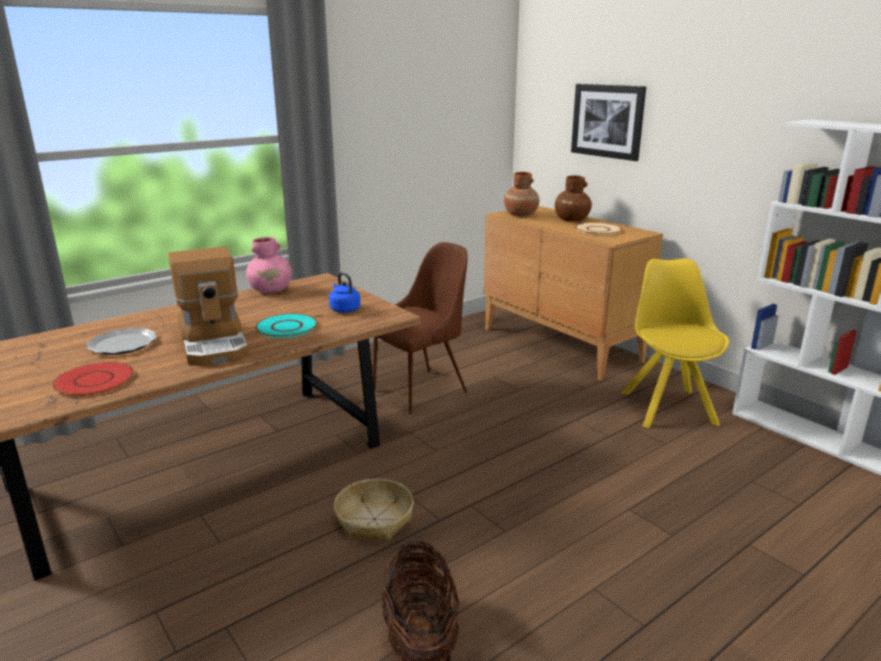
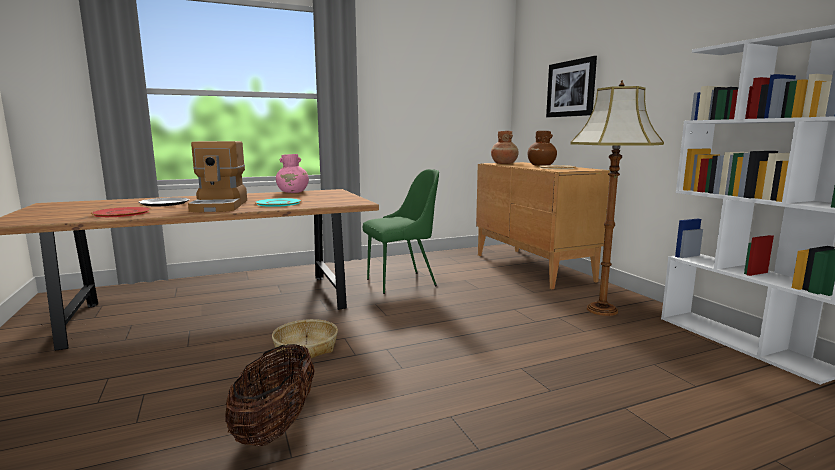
camera: 15 degrees right, 10 degrees down
blue kettle [329,272,360,313] -> none
brown chair [373,242,468,414] -> green chair [363,169,439,294]
yellow chair [621,258,729,428] -> floor lamp [570,80,664,316]

